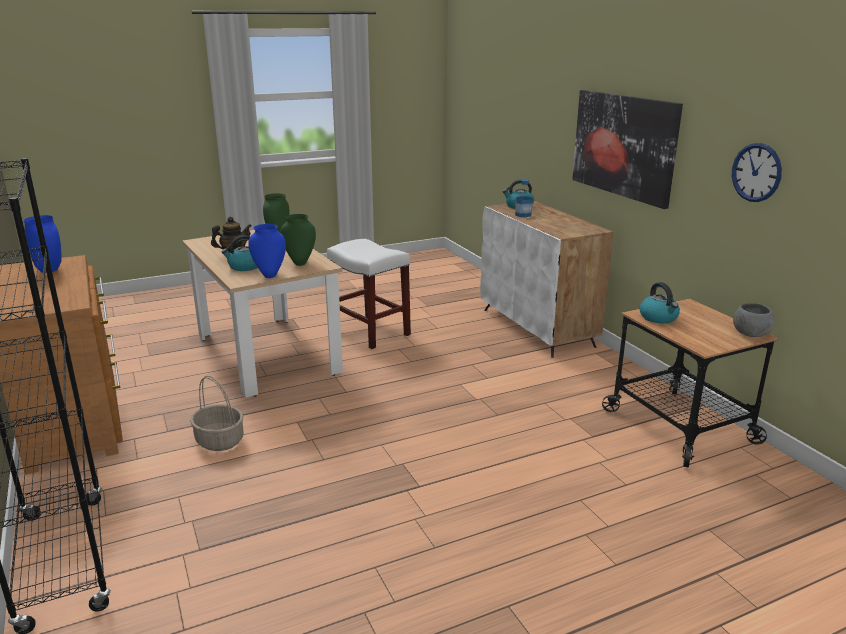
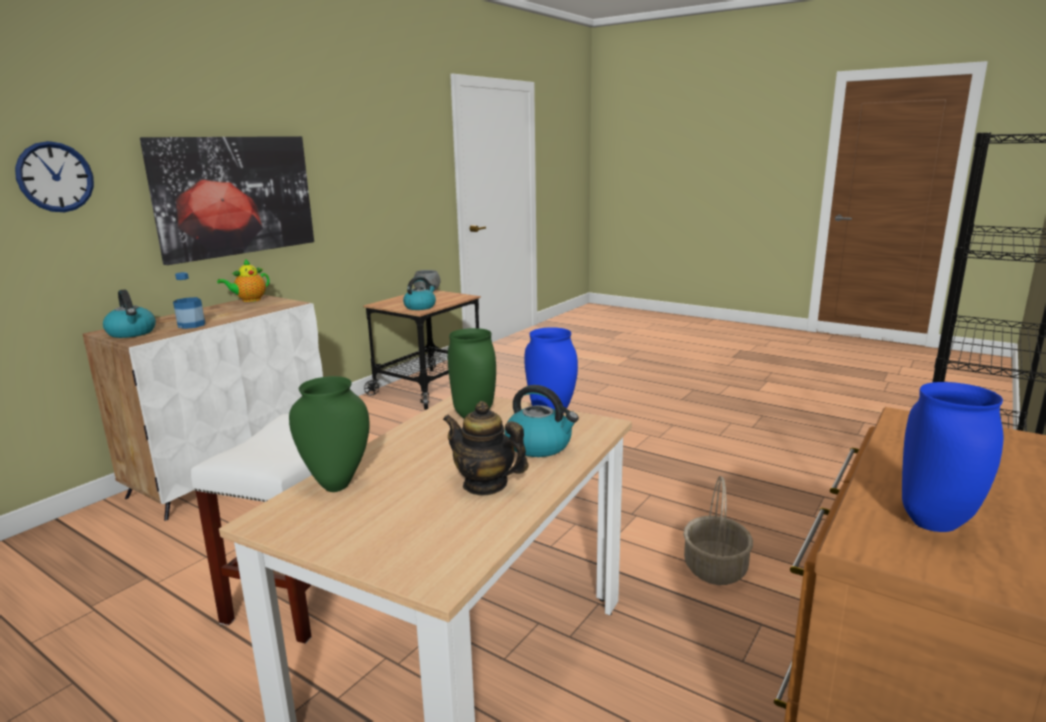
camera: 120 degrees left, 5 degrees down
wall clock [732,143,782,202] -> wall clock moved to [15,141,94,212]
none -> teapot [217,259,270,302]

